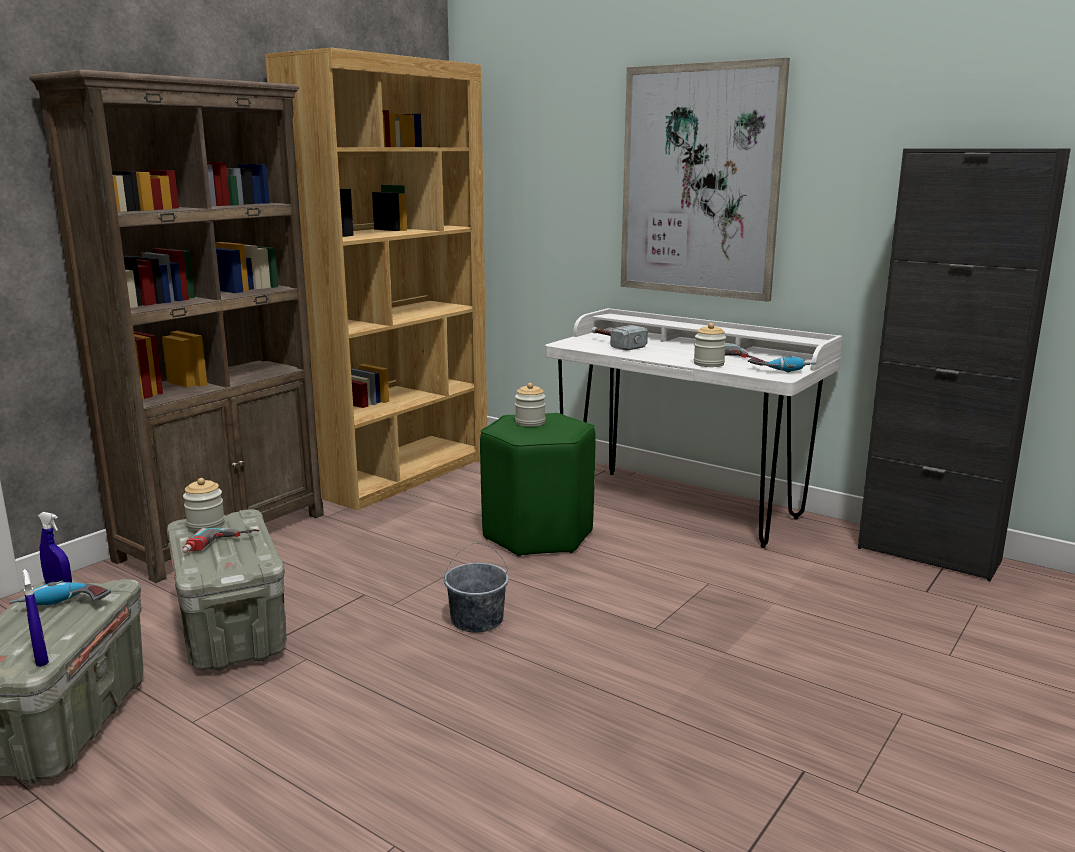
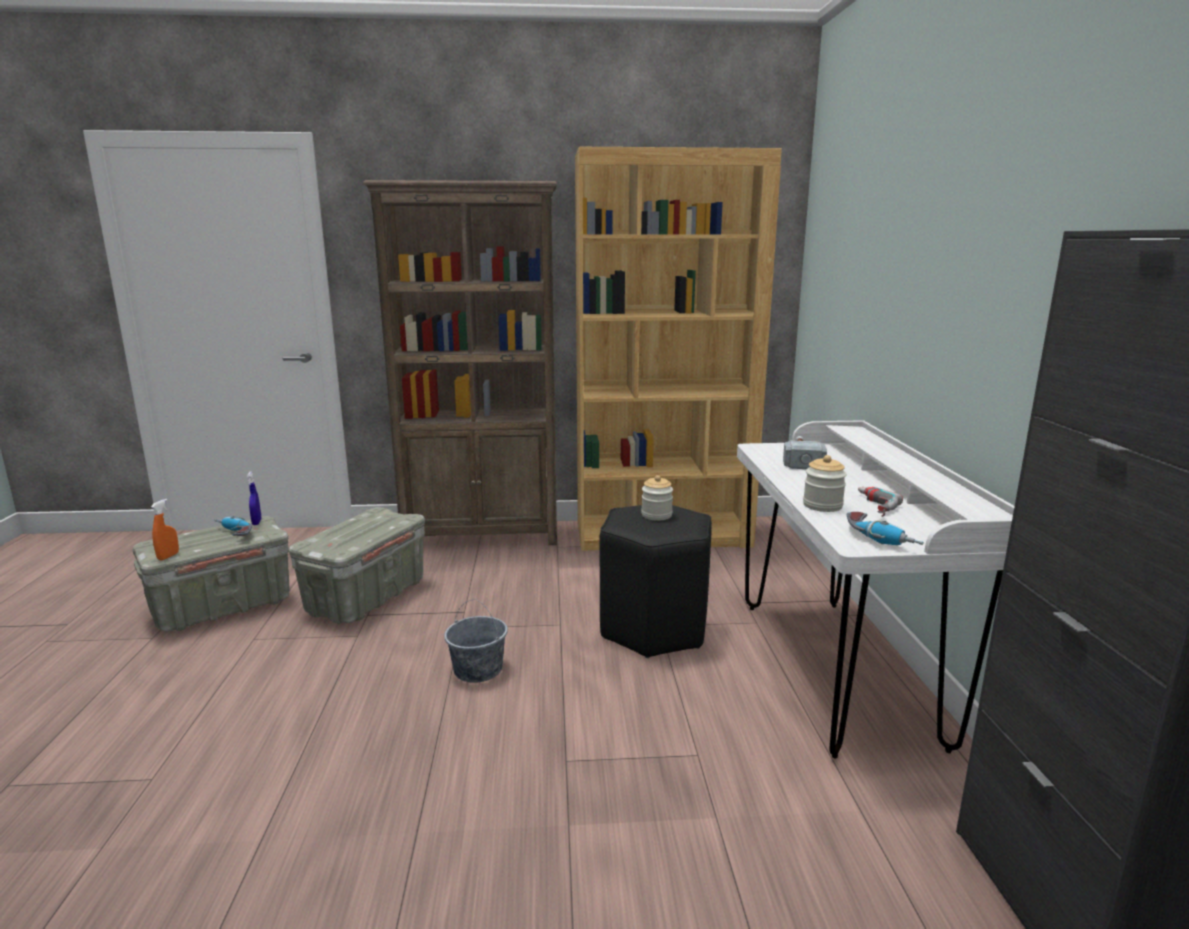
camera: 50 degrees right, 0 degrees up
blue spray bottle [22,569,49,667] -> orange spray bottle [151,499,179,560]
power drill [182,528,259,553] -> none
jar [183,478,225,531] -> none
green stool [480,413,596,556] -> black stool [599,505,712,658]
picture [621,58,790,302] -> none

